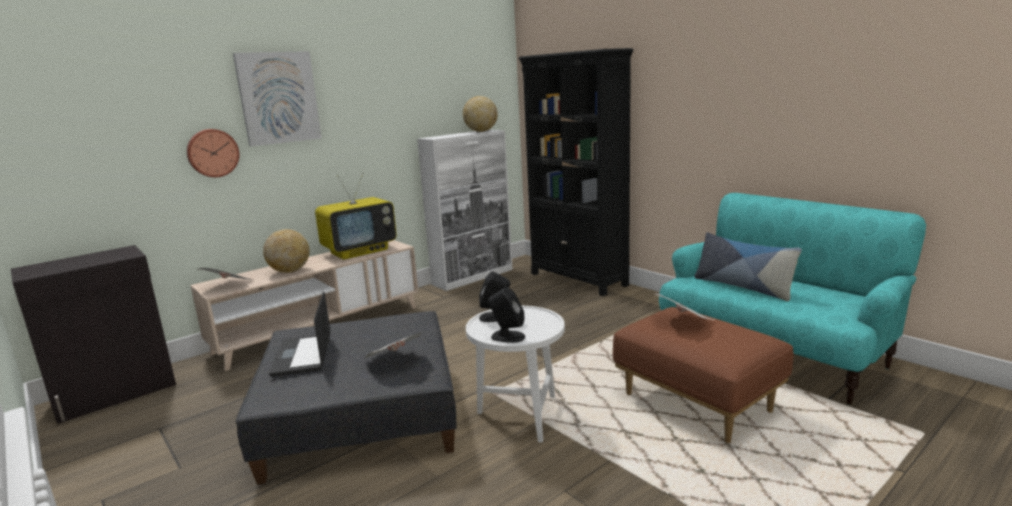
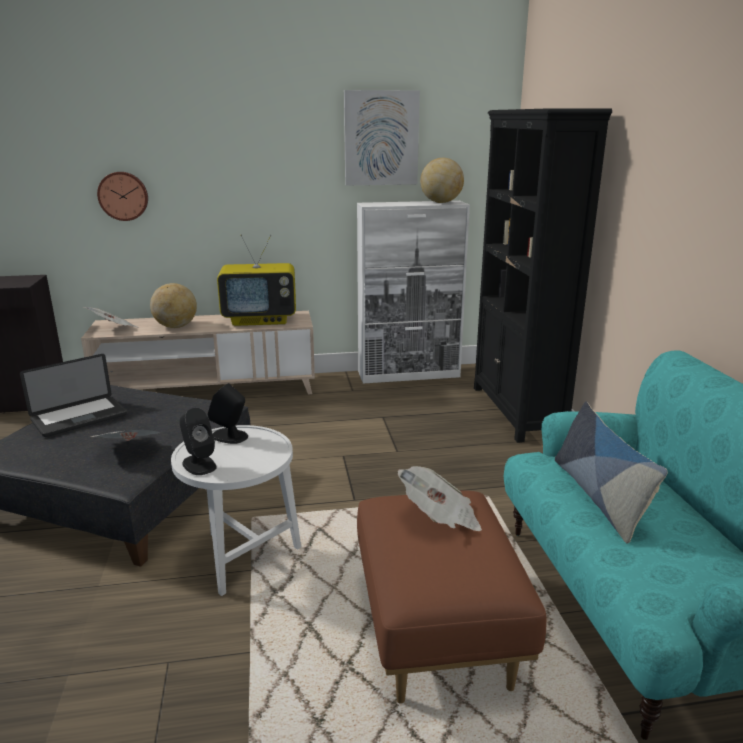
camera: 30 degrees right, 5 degrees up
picture [233,51,322,146] -> picture moved to [344,90,420,186]
laptop [269,292,331,377] -> laptop turned 150 degrees counterclockwise [20,354,128,437]

